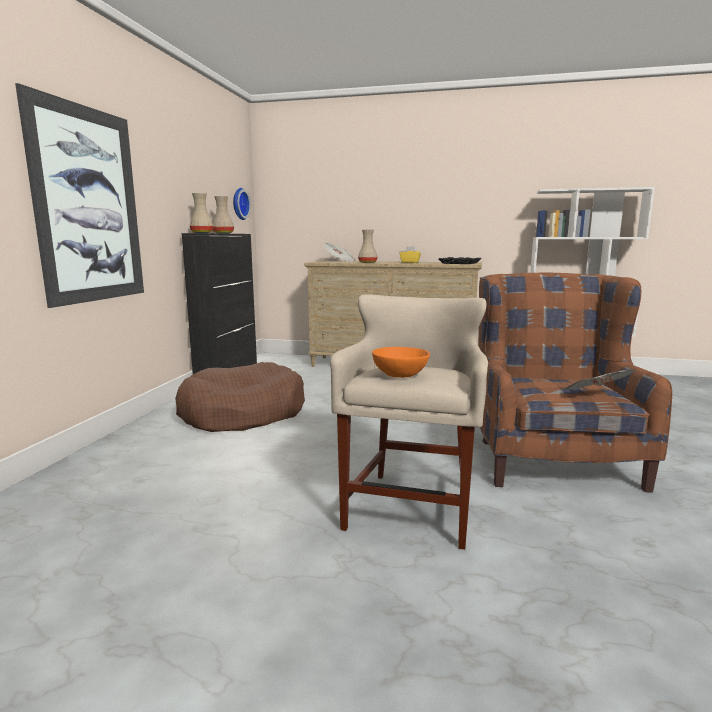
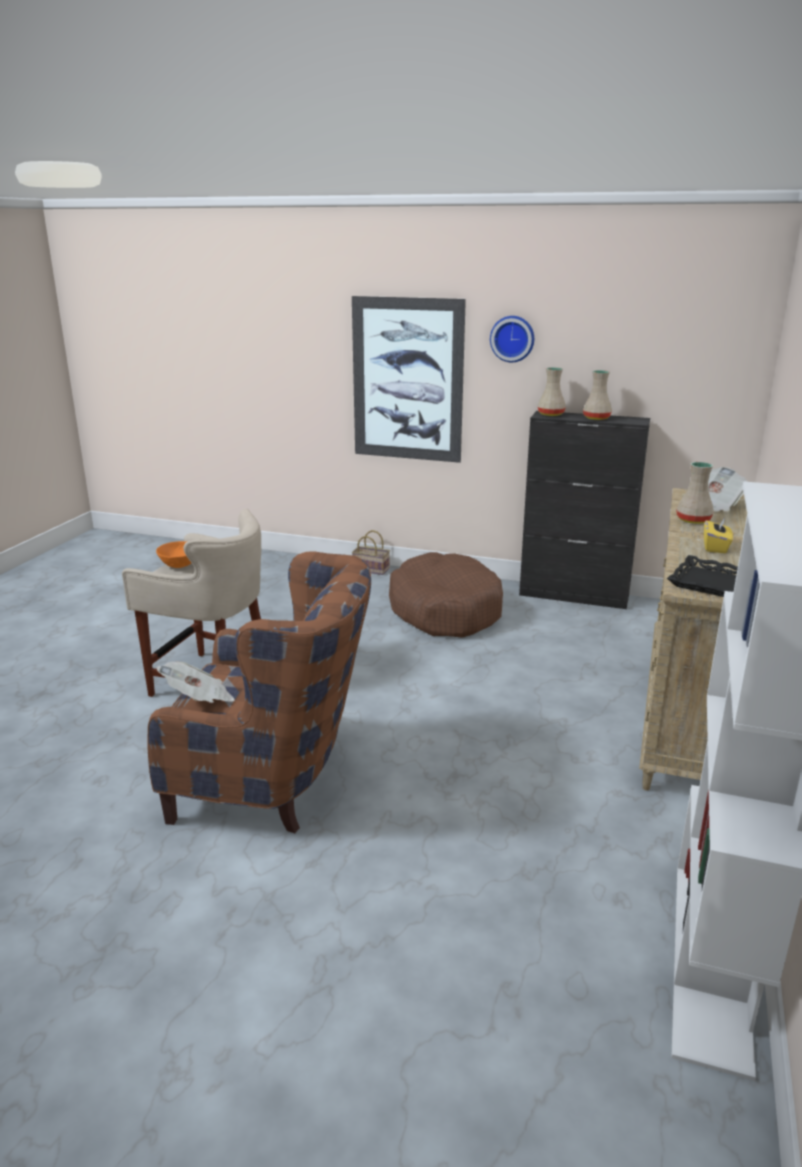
camera: 95 degrees right, 10 degrees up
wall clock [233,188,251,220] -> wall clock moved to [490,316,534,362]
none -> basket [352,530,390,575]

